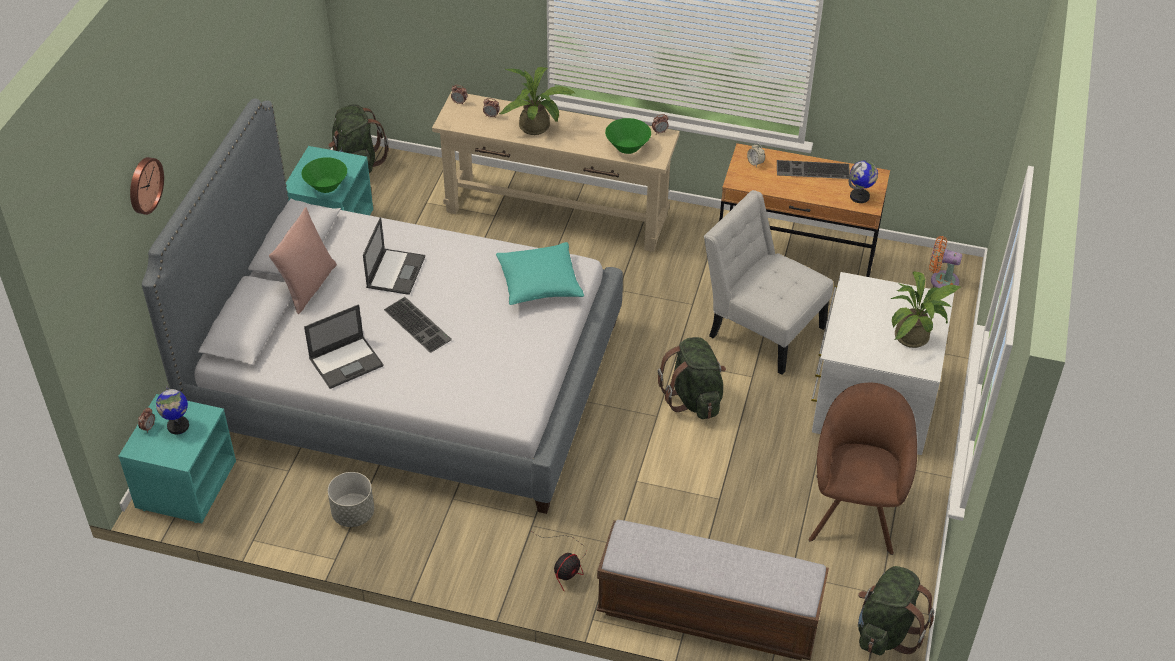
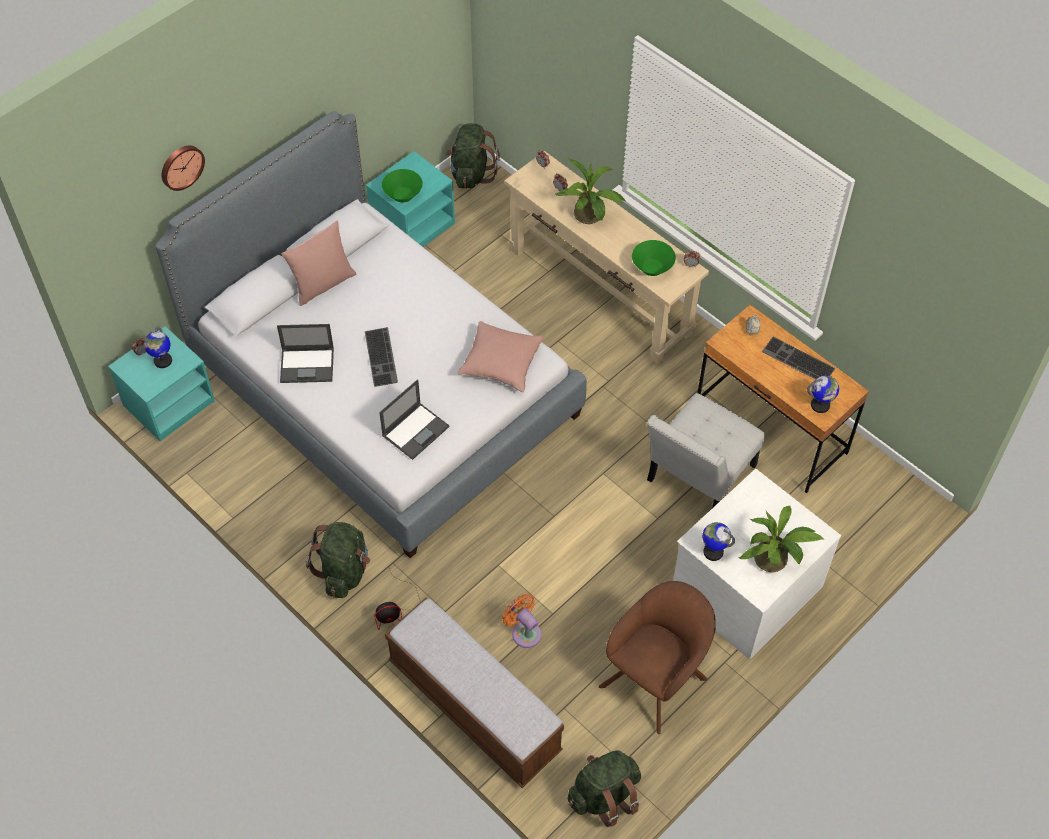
camera: 30 degrees right, 10 degrees up
grey planter [328,472,374,527] -> none
laptop [363,217,425,295] -> laptop moved to [379,379,449,460]
turquoise pillow [496,242,584,305] -> pink pillow [457,321,544,392]
green backpack [658,337,726,419] -> green backpack moved to [306,522,370,598]
white chair [704,190,833,375] -> white chair turned 120 degrees counterclockwise [647,393,765,508]
orange fan [929,236,962,288] -> orange fan moved to [502,594,542,648]
none -> globe [702,522,735,561]

